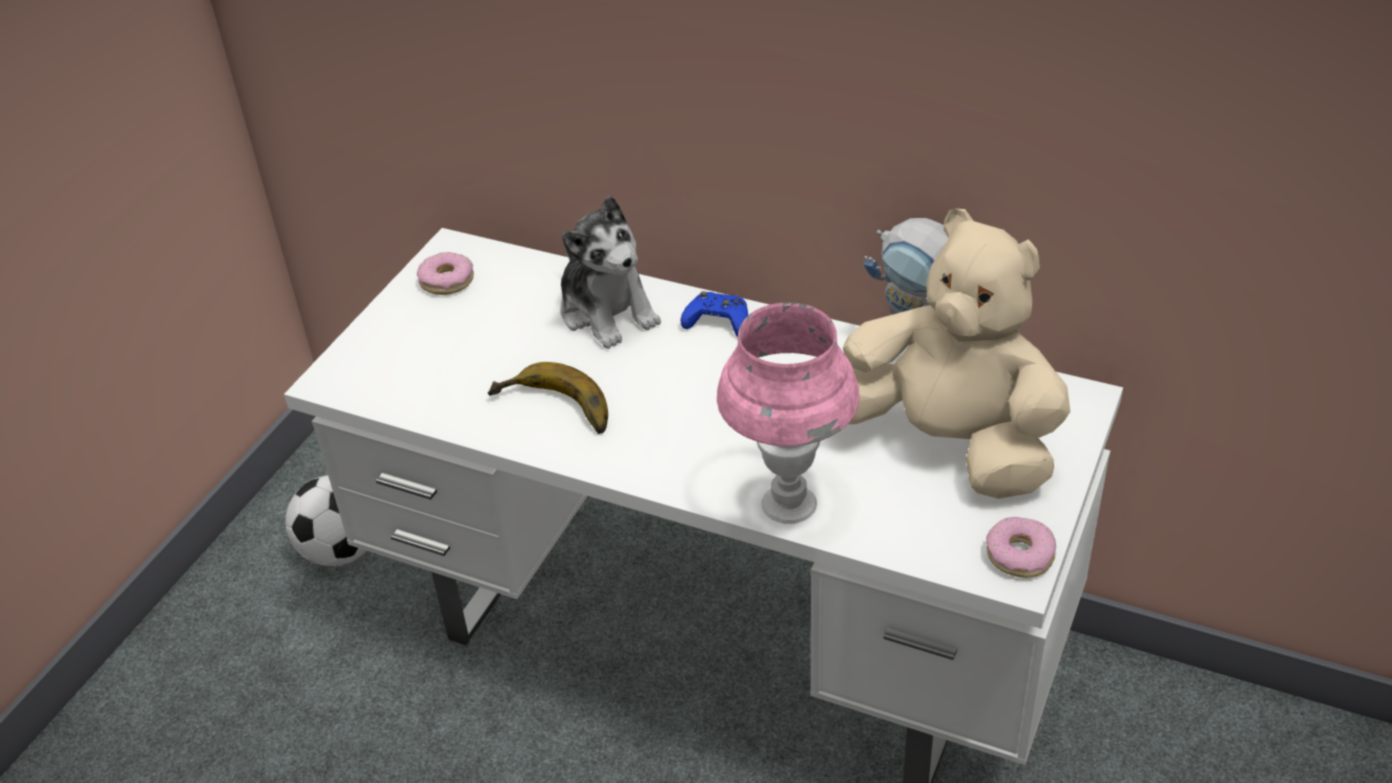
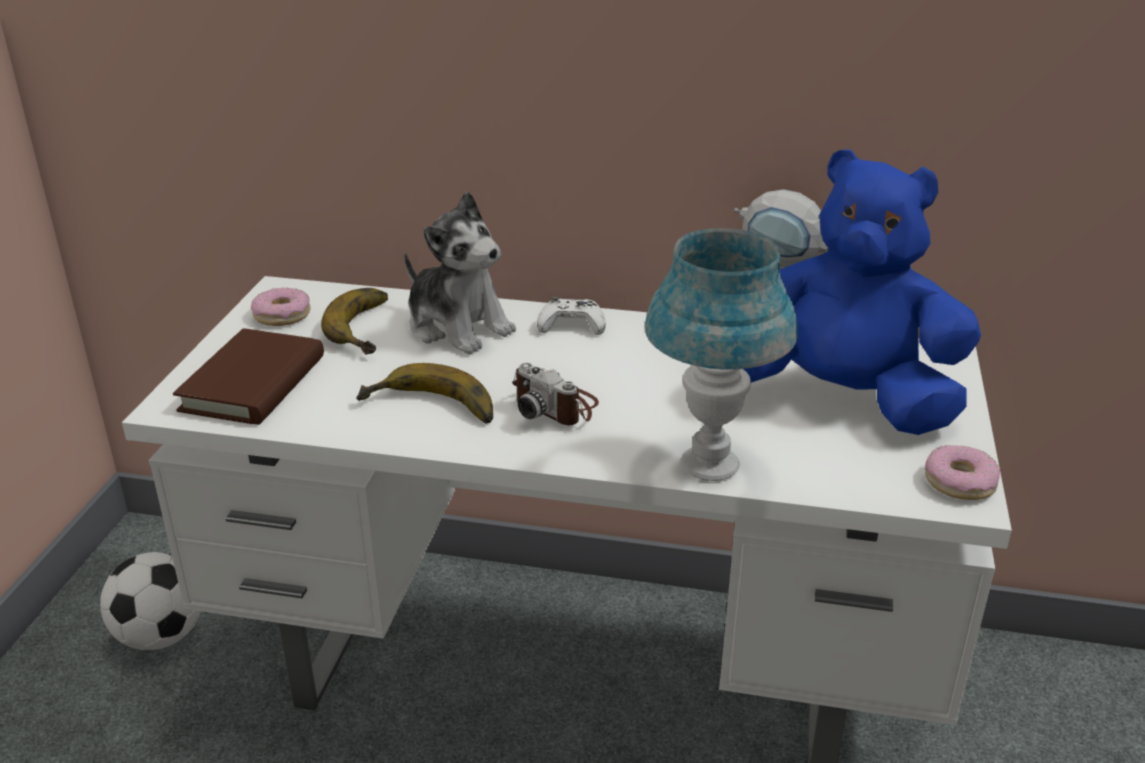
camera: 15 degrees left, 10 degrees down
blue game controller [680,291,748,337] -> white game controller [537,297,606,335]
pink table lamp [717,302,860,524] -> blue table lamp [645,228,798,481]
beige plush toy [843,209,1070,499] -> blue plush toy [744,149,981,435]
none -> brown book [173,328,324,425]
none -> banana [321,288,388,355]
none -> camera [512,363,599,425]

